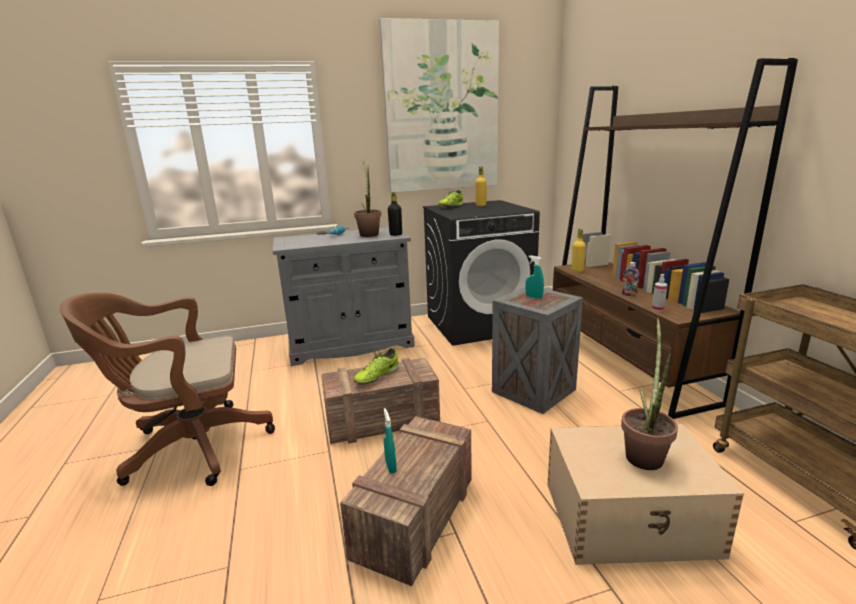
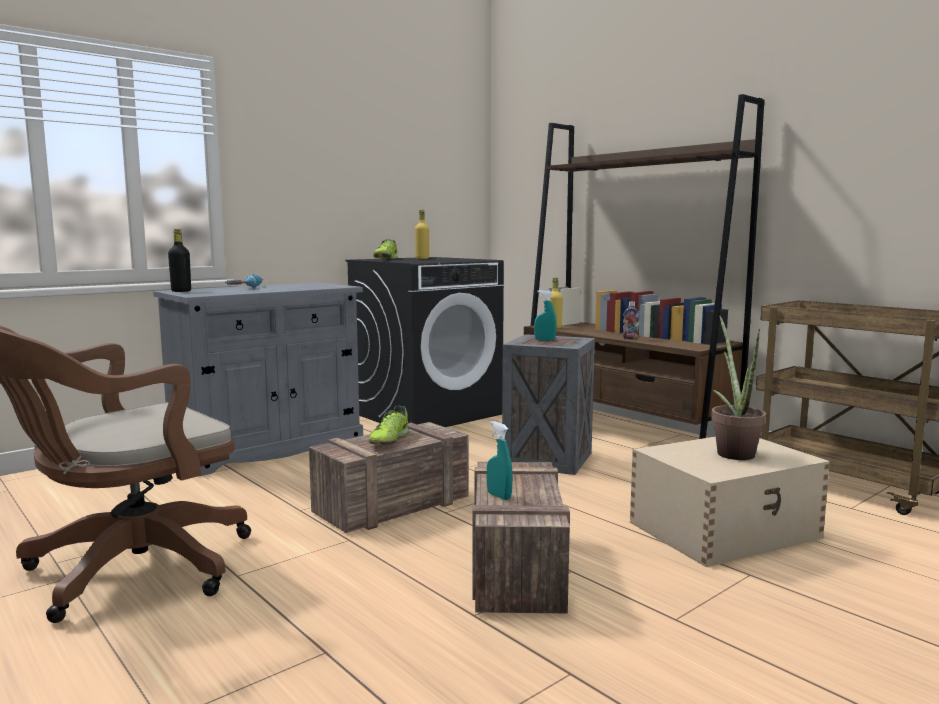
camera: 25 degrees left, 10 degrees down
potted plant [354,161,381,237] -> none
picture [379,18,499,192] -> none
black bottle [388,192,402,236] -> black bottle moved to [168,229,191,292]
spray bottle [652,274,668,311] -> none

